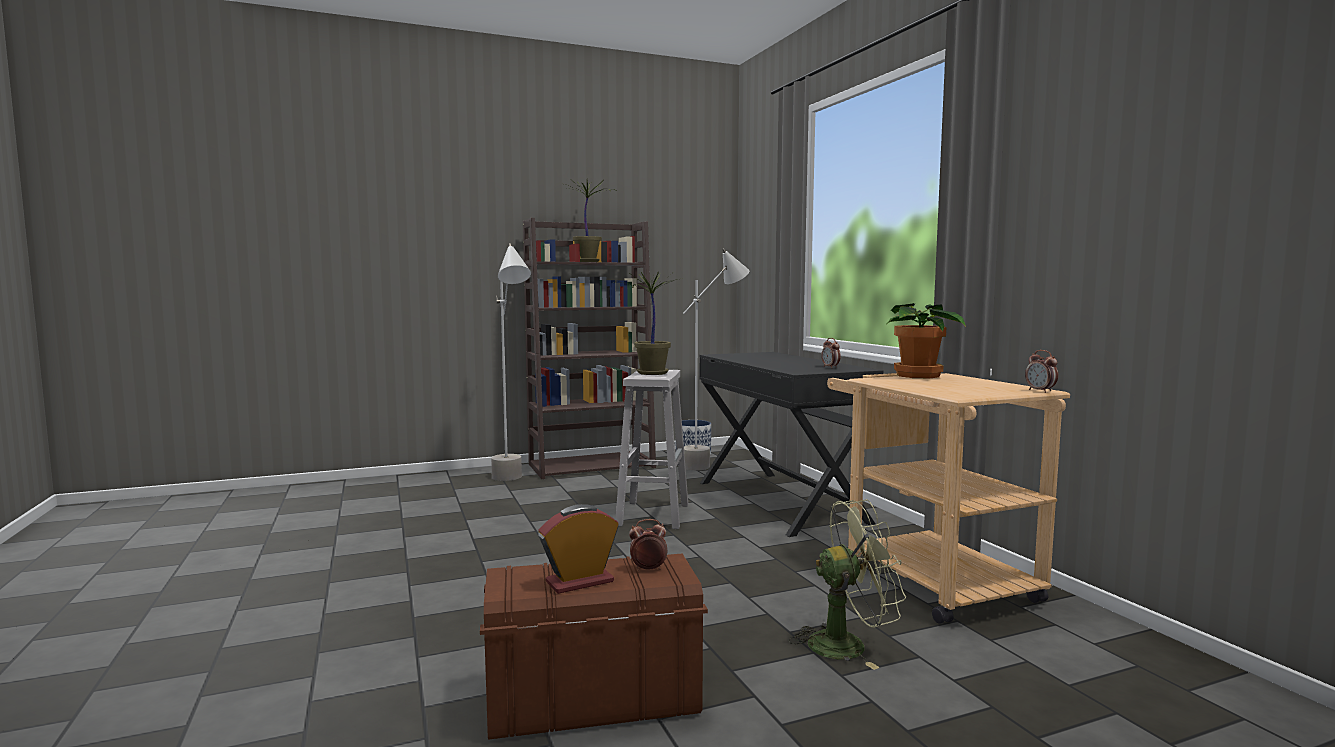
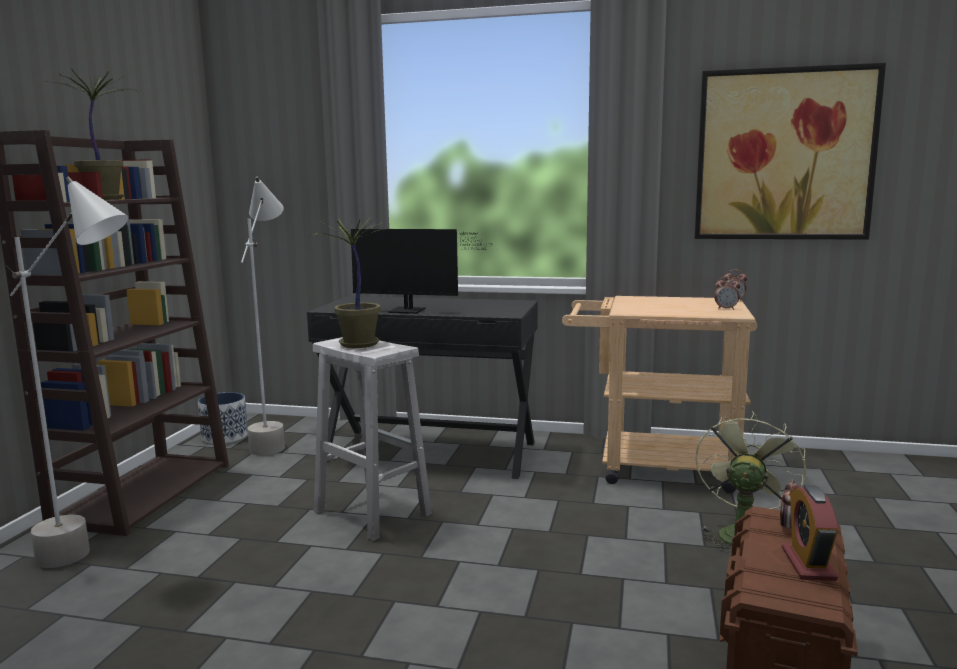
camera: 55 degrees left, 5 degrees up
alarm clock [821,338,841,367] -> alarm clock moved to [714,276,740,310]
potted plant [888,303,966,379] -> none
none -> monitor [351,229,493,314]
none -> picture [695,63,886,240]

